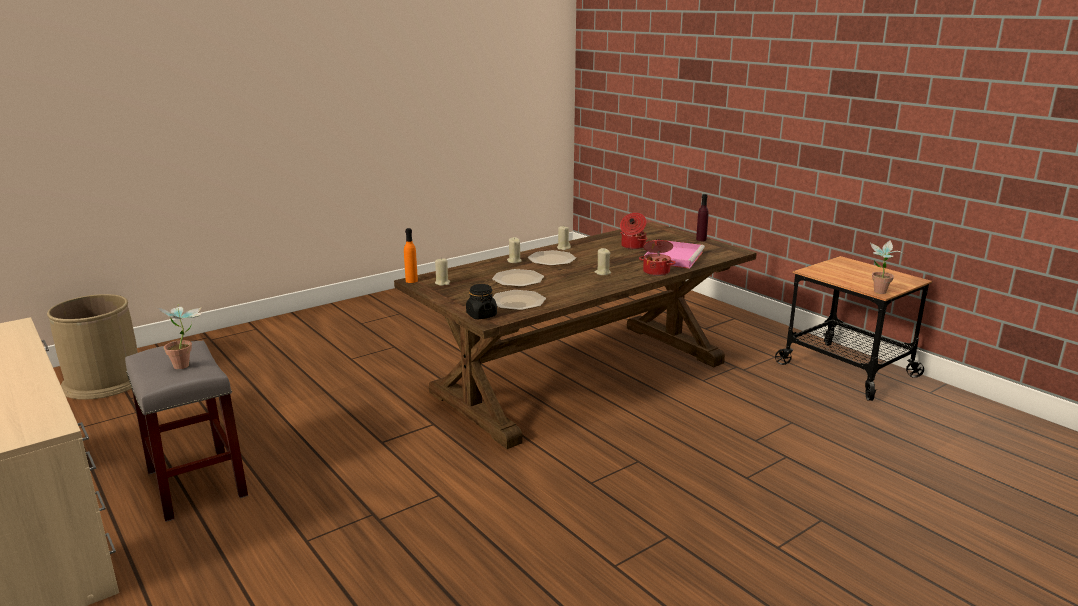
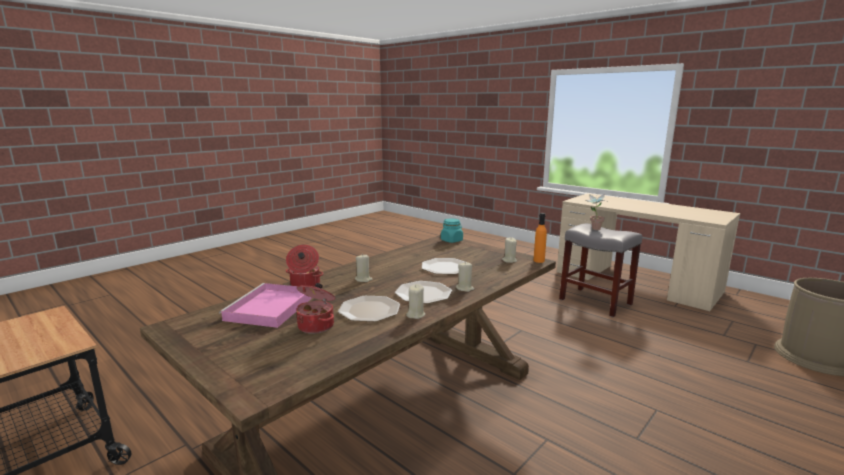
camera: 170 degrees right, 5 degrees down
black jar [466,284,497,319] -> turquoise jar [441,219,463,243]
plate [493,290,546,310] -> plate moved to [338,296,400,322]
purple bottle [696,194,709,241] -> none
potted plant [870,240,903,294] -> none

